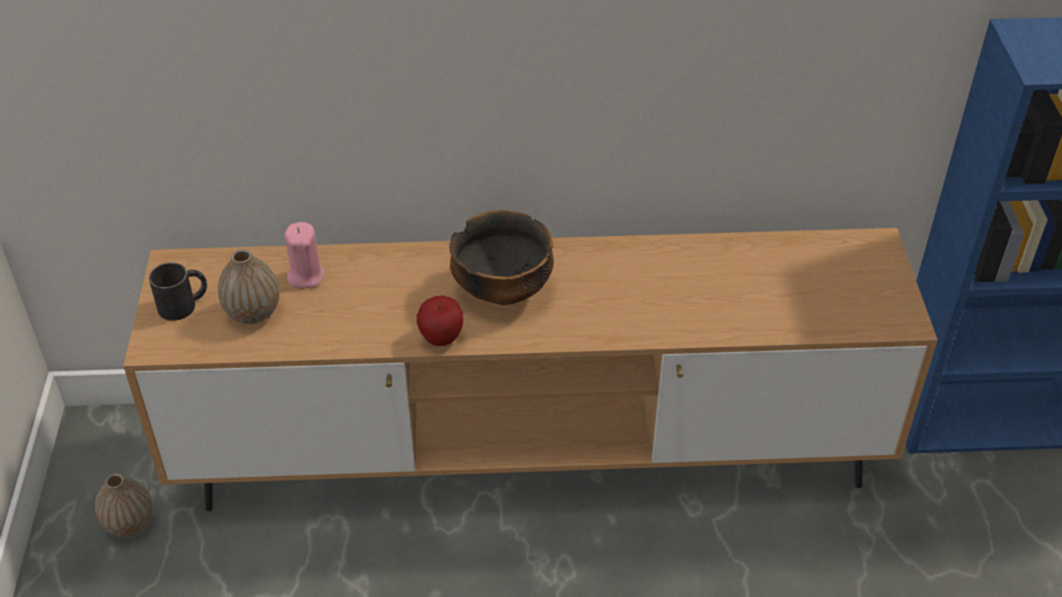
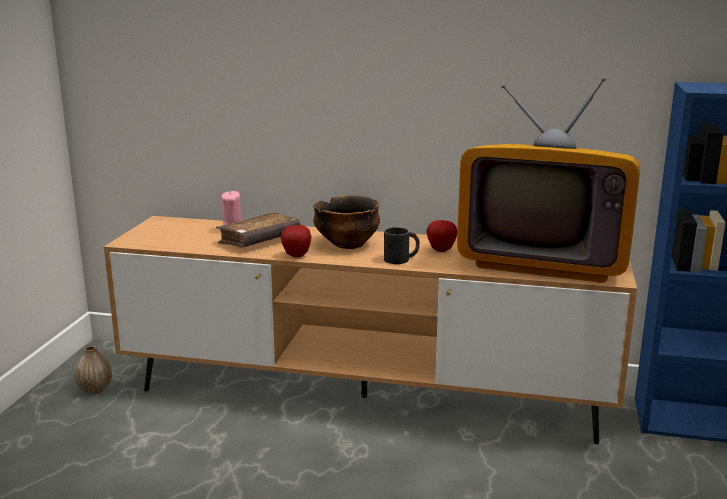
camera: 15 degrees right, 25 degrees down
black mug [149,262,207,321] -> black mug moved to [384,227,420,264]
vase [218,249,279,324] -> none
none -> brown book [216,212,300,248]
none -> apple [426,220,457,252]
none -> television [457,77,640,283]

